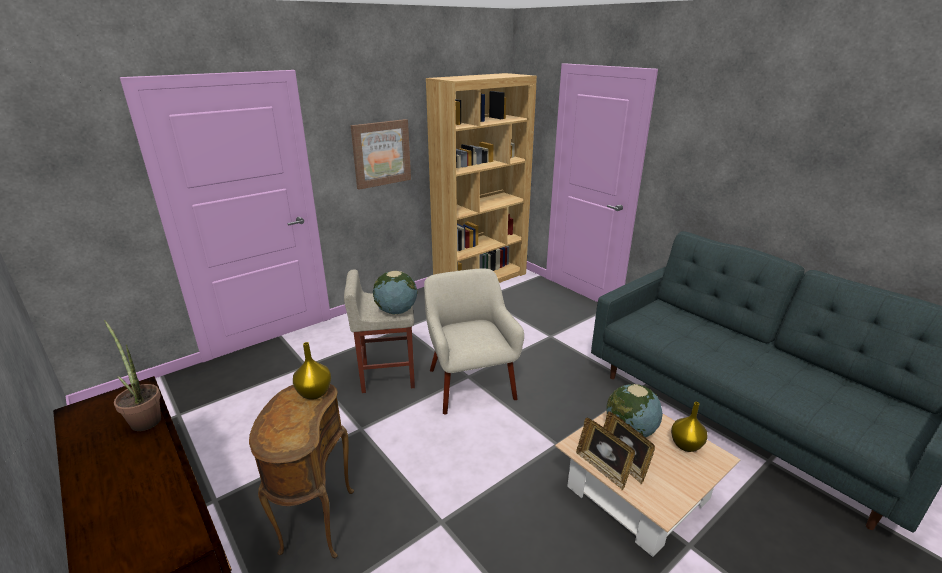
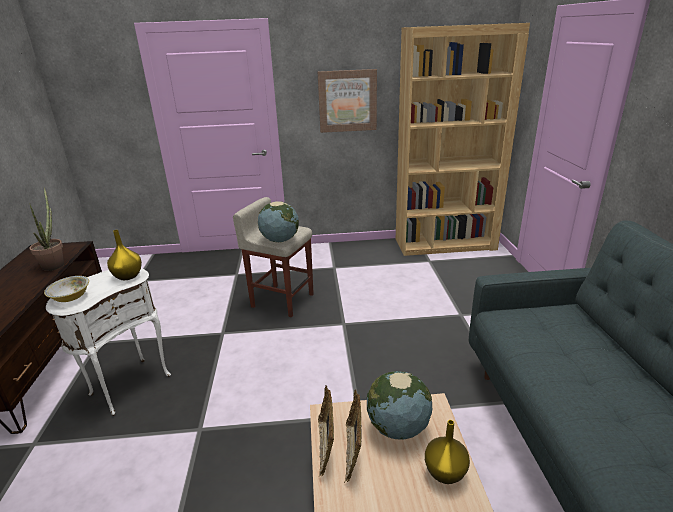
camera: 35 degrees right, 0 degrees up
brown side table [249,384,354,558] -> white side table [46,268,171,416]
beige armchair [424,268,524,415] -> none
none -> bowl [44,276,89,302]

